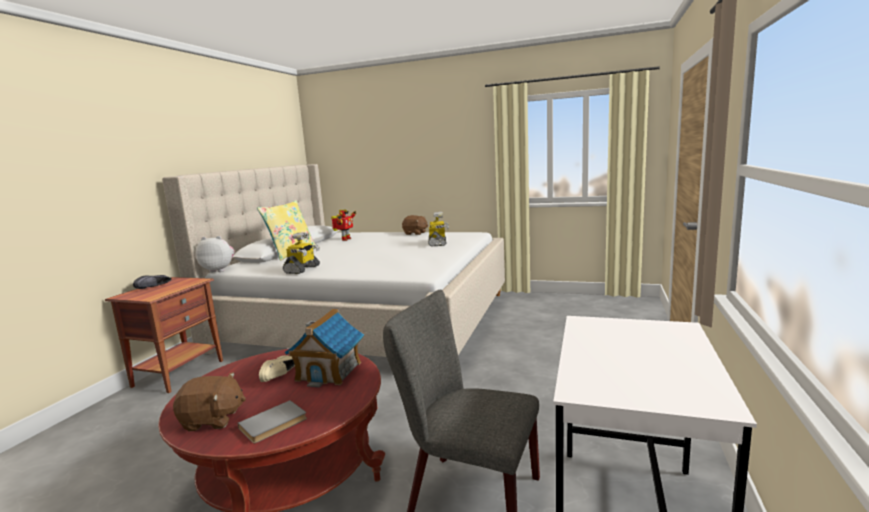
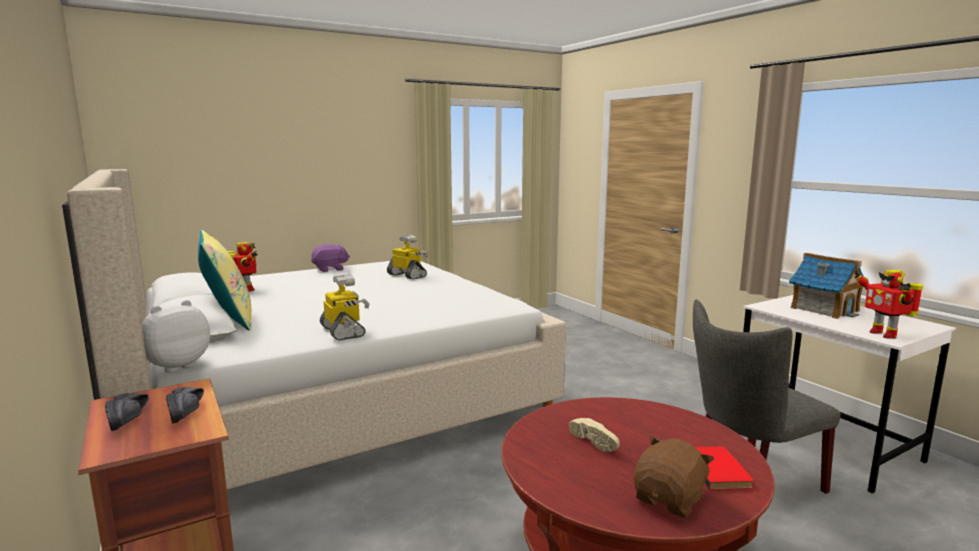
camera: 50 degrees left, 0 degrees up
grey book [238,400,307,443] -> red book [695,446,753,490]
toy house [285,308,364,387] -> toy house moved to [789,253,863,319]
brown plush toy [402,215,428,235] -> purple plush toy [311,244,350,272]
none -> black shoe [166,387,204,424]
none -> toy robot [854,269,923,339]

